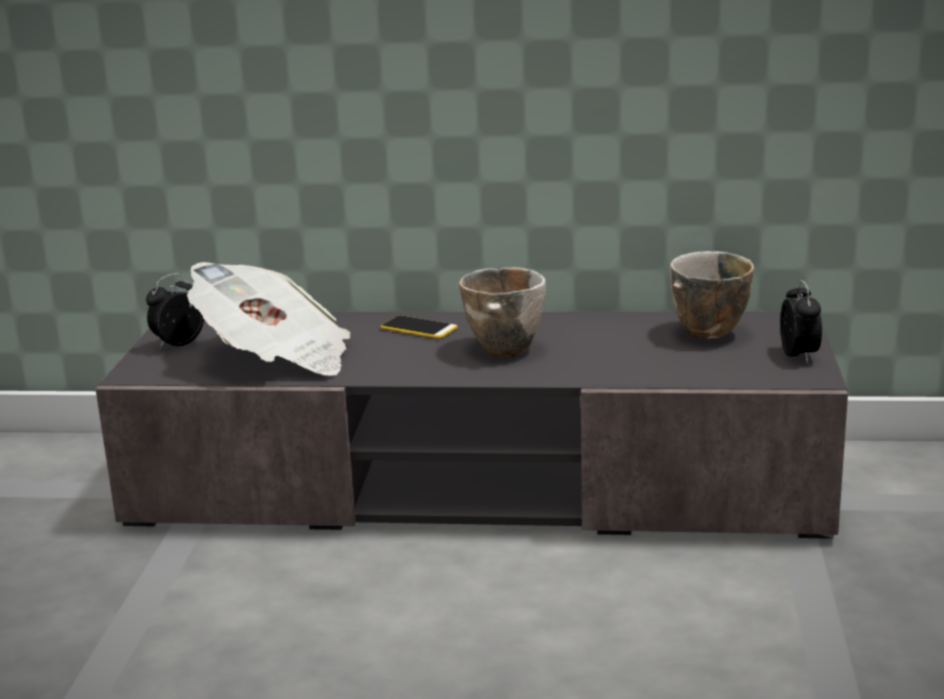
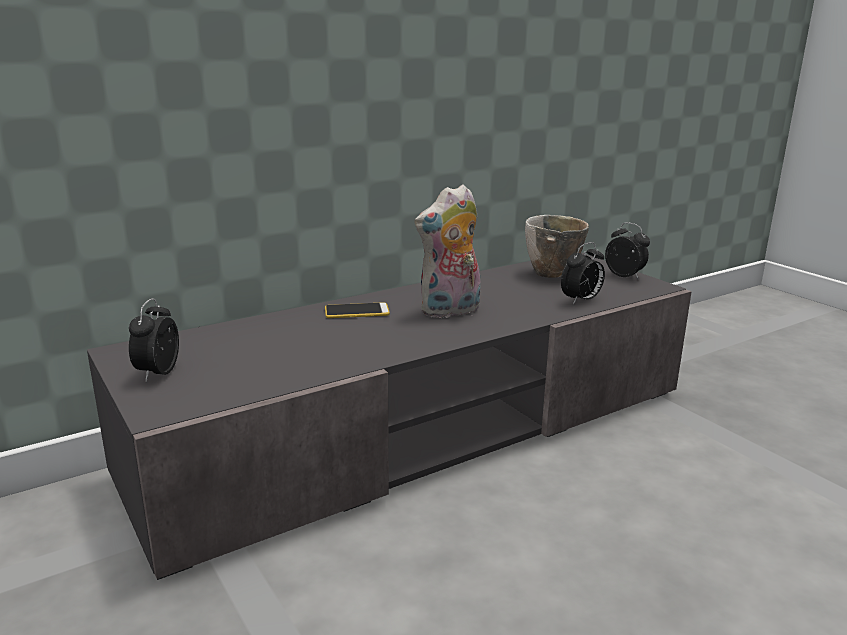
camera: 40 degrees left, 0 degrees up
newspaper [187,262,350,376] -> none
bowl [459,267,546,357] -> plush toy [415,184,480,319]
none -> alarm clock [561,242,605,305]

